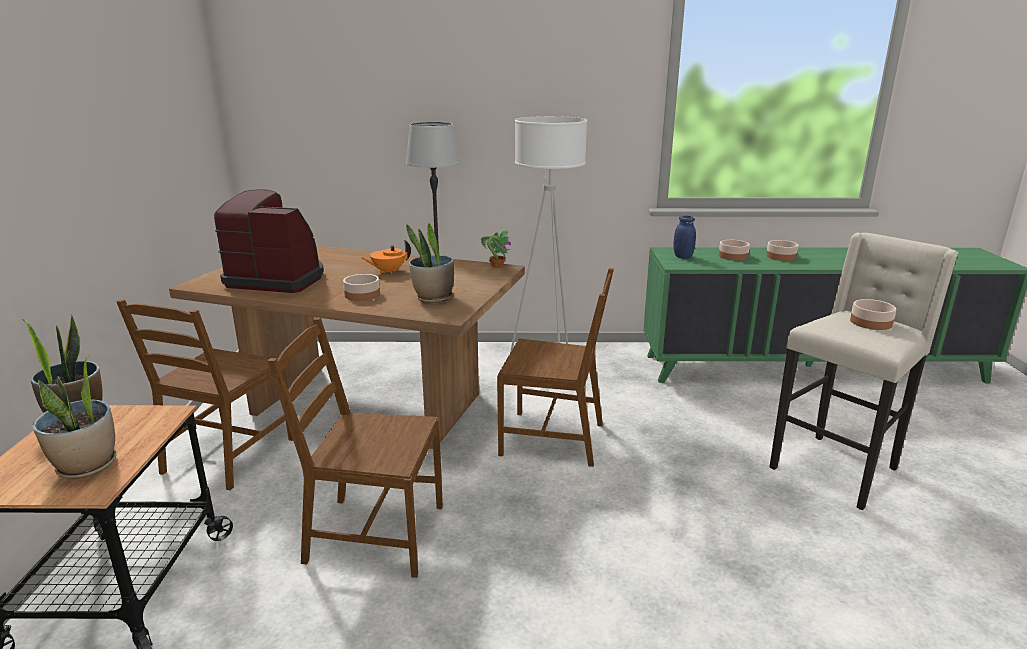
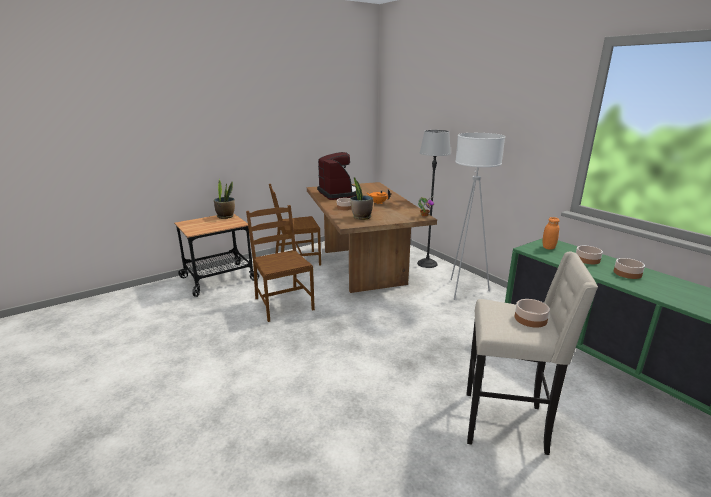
camera: 55 degrees right, 0 degrees up
potted plant [32,355,117,479] -> none
brown chair [497,268,614,467] -> none
blue jar [673,215,696,259] -> orange jar [543,217,559,250]

